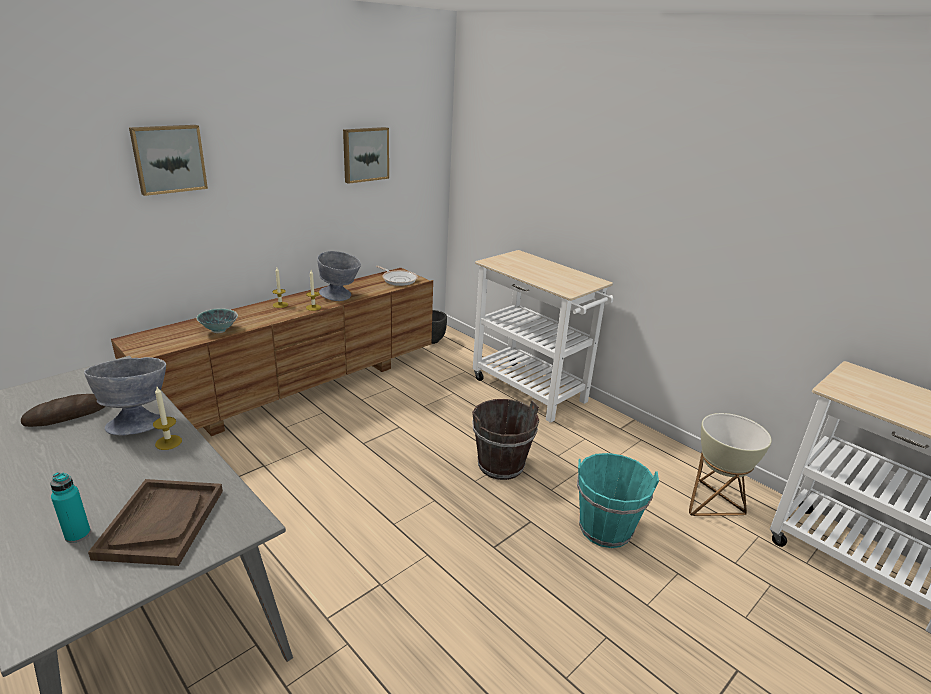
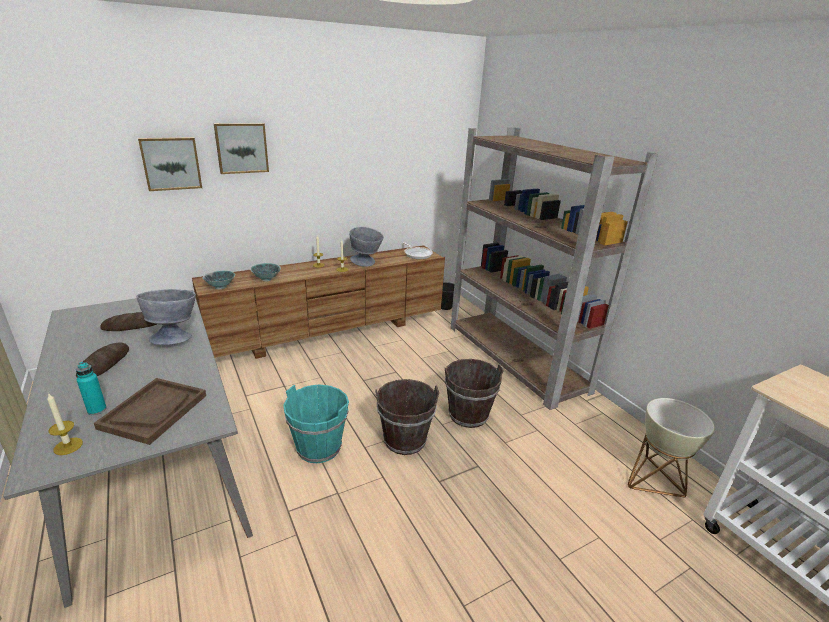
camera: 15 degrees right, 0 degrees up
candle [153,387,182,450] -> candle moved to [47,394,83,455]
picture [343,127,389,184] -> picture moved to [138,137,202,191]
white cart [473,250,613,423] -> brown bookcase [451,128,658,410]
turquoise bucket [577,453,659,548] -> turquoise bucket moved to [283,384,349,463]
none -> bread [76,342,129,378]
none -> bowl [203,270,235,290]
none -> brown bucket [375,379,439,455]

